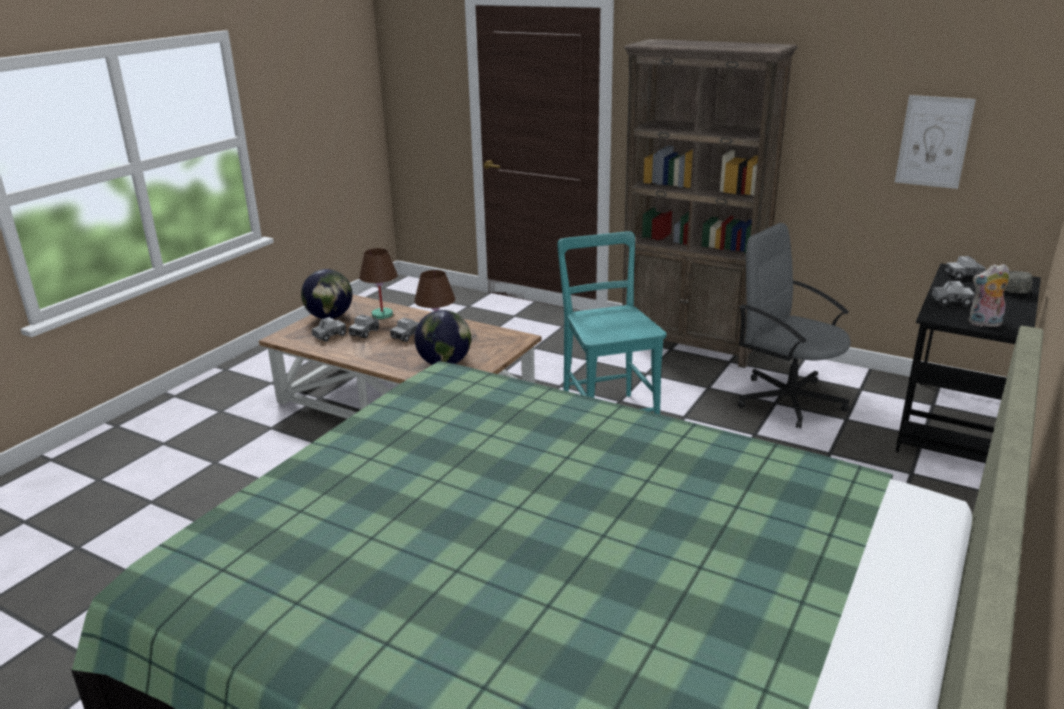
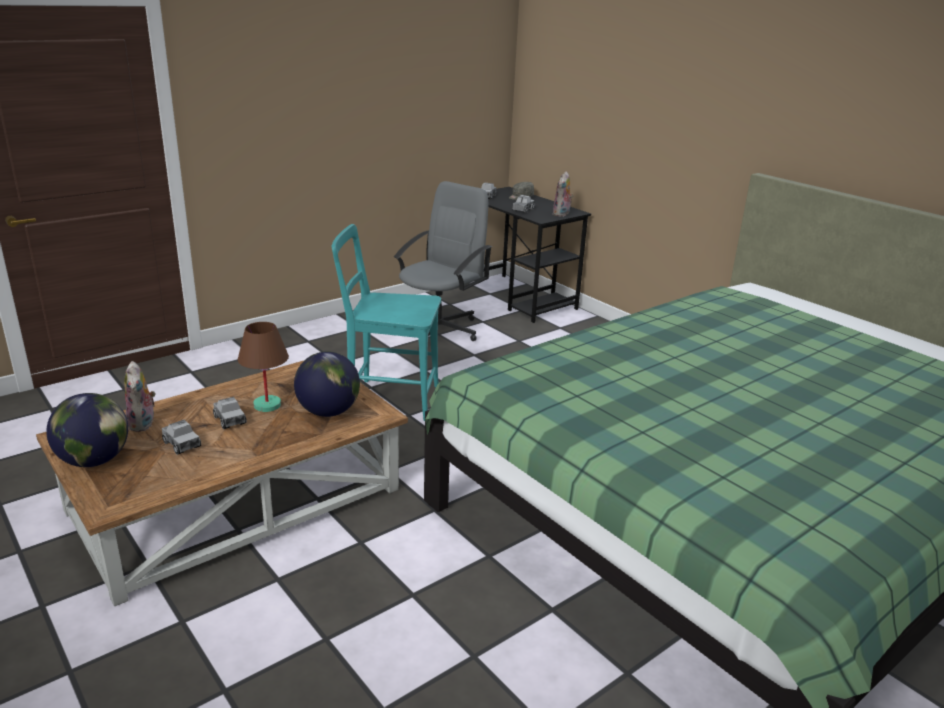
camera: 70 degrees left, 0 degrees up
toy truck [312,317,346,342] -> none
brown table lamp [359,248,398,319] -> plush toy [124,361,156,432]
brown bookcase [622,39,798,368] -> none
grey office chair [738,223,851,429] -> grey office chair turned 150 degrees clockwise [394,181,492,341]
picture [895,95,976,189] -> none

